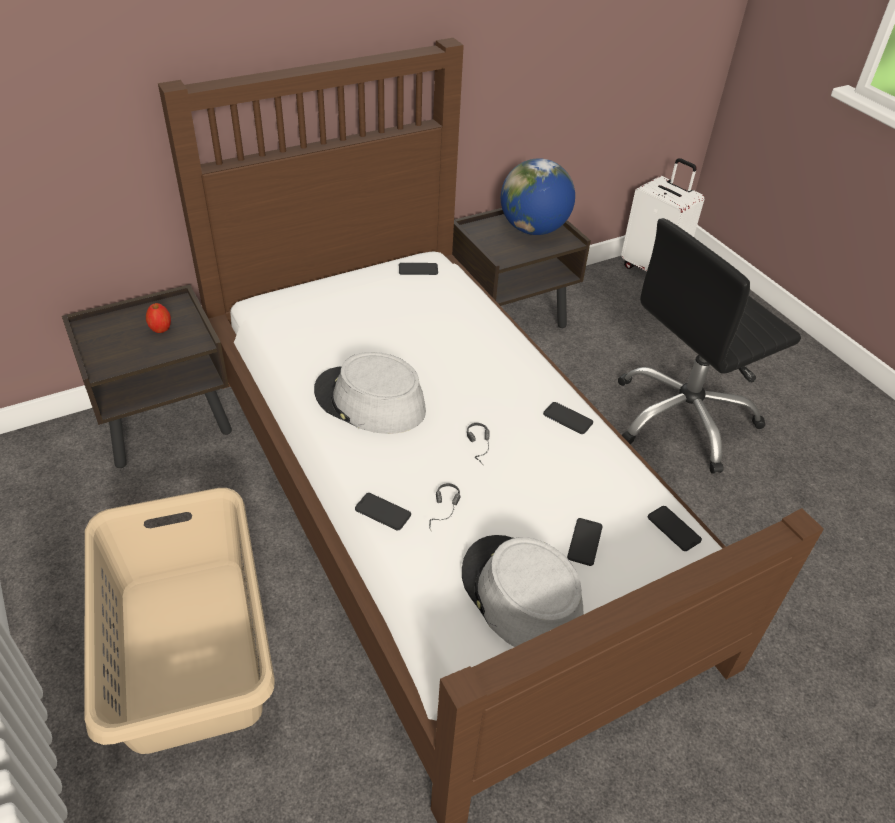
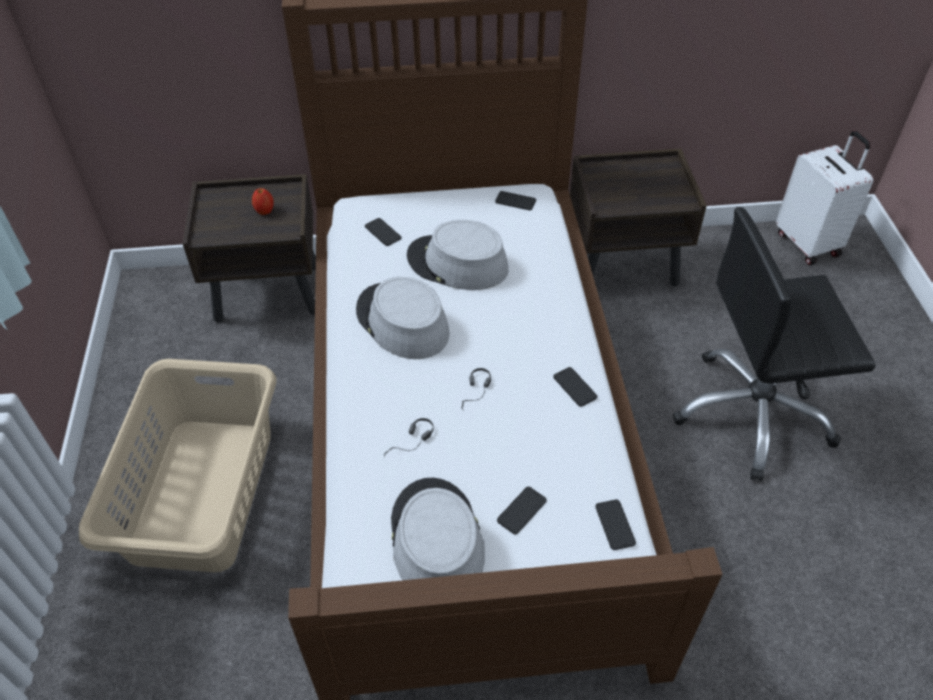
camera: 25 degrees right, 5 degrees up
phone [355,493,411,530] -> phone moved to [365,218,401,246]
globe [501,158,575,235] -> none
none -> grey hat [407,220,508,290]

